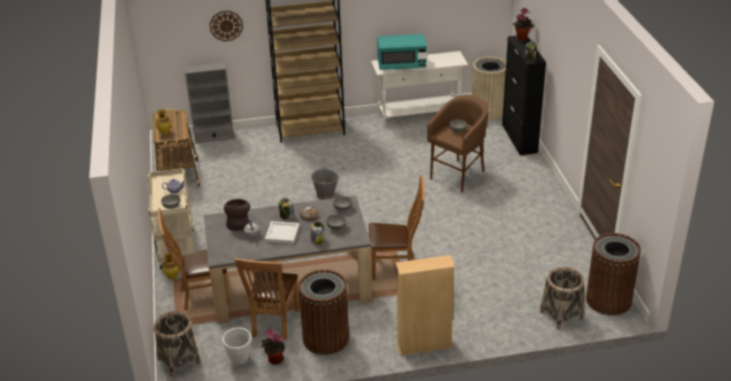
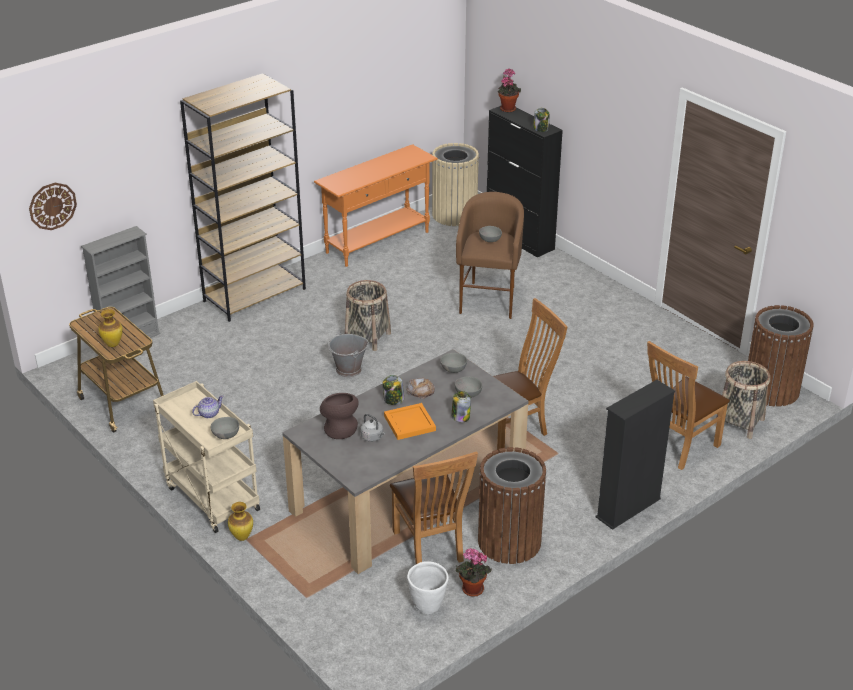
camera: 30 degrees left, 0 degrees up
basket [154,311,201,377] -> basket moved to [345,280,391,351]
brown chair [158,208,229,311] -> brown chair moved to [647,341,730,470]
wall clock [210,11,243,41] -> wall clock moved to [29,183,77,230]
white tray [265,221,300,244] -> orange tray [384,403,436,440]
white console table [371,51,468,127] -> orange console table [314,144,438,267]
turquoise microwave [377,34,427,70] -> none
beige bookcase [396,255,455,356] -> black bookcase [595,380,675,530]

